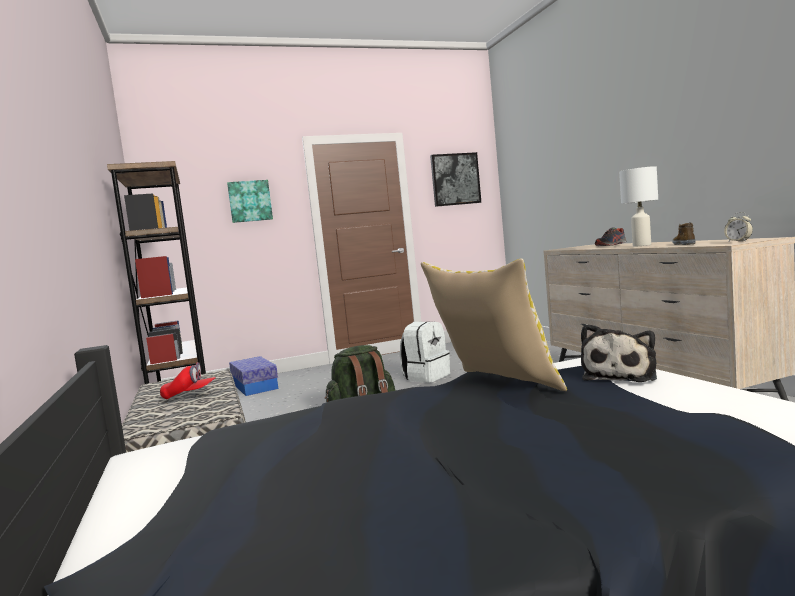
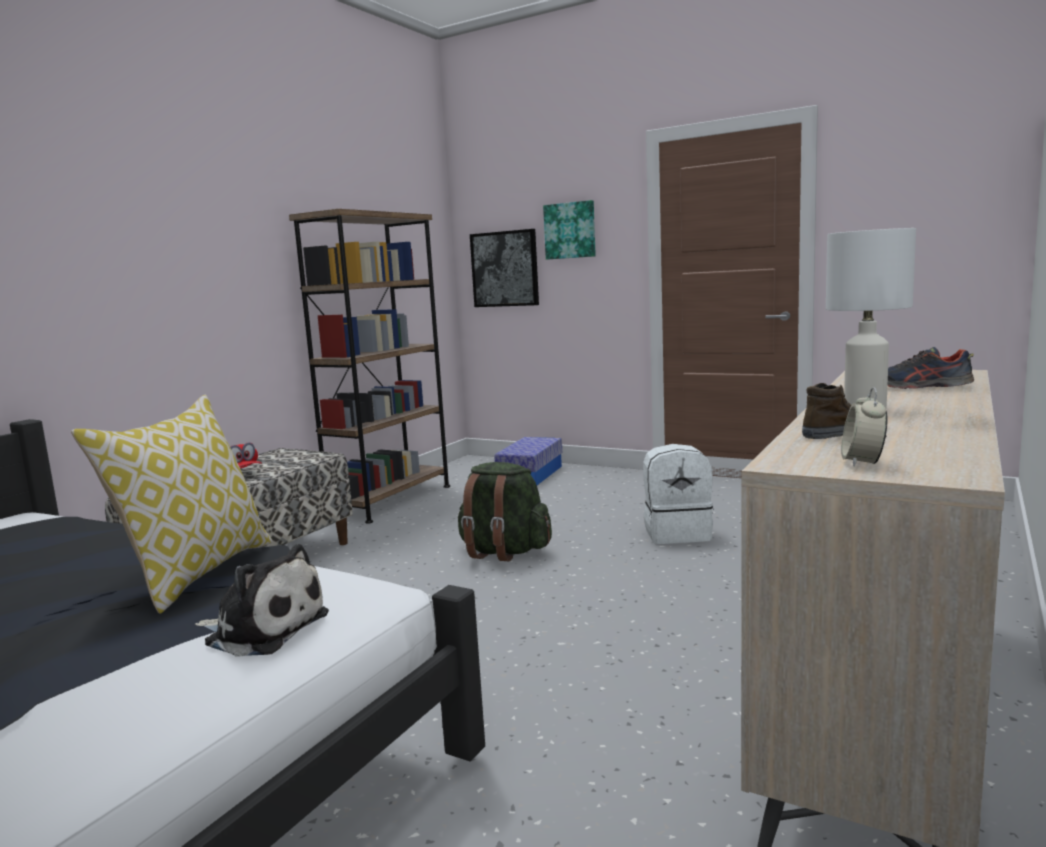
camera: 50 degrees right, 5 degrees up
picture [430,152,481,207] -> picture moved to [470,229,539,307]
plush toy [581,324,657,382] -> plush toy turned 150 degrees counterclockwise [195,544,329,657]

